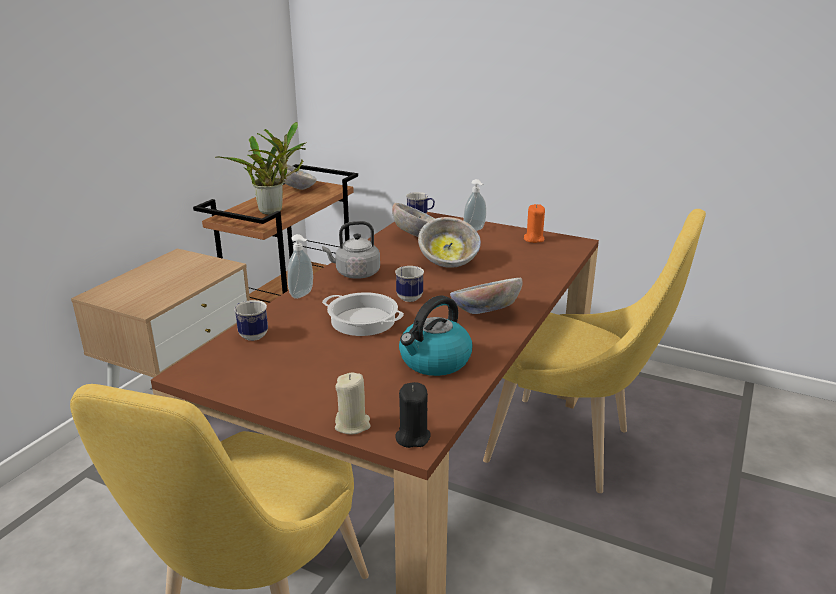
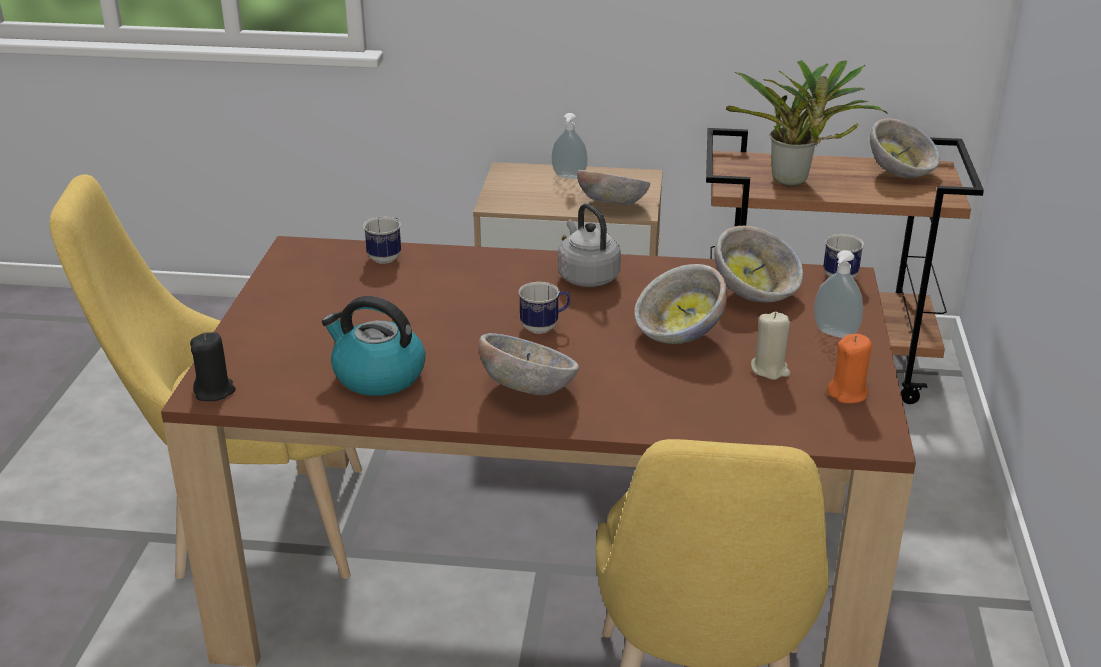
camera: 70 degrees right, 5 degrees up
soap dispenser [287,234,313,299] -> soap dispenser moved to [552,113,587,179]
cooking pot [322,292,404,336] -> none
beige candle [335,373,371,435] -> beige candle moved to [751,312,791,380]
none -> bowl [577,170,650,205]

